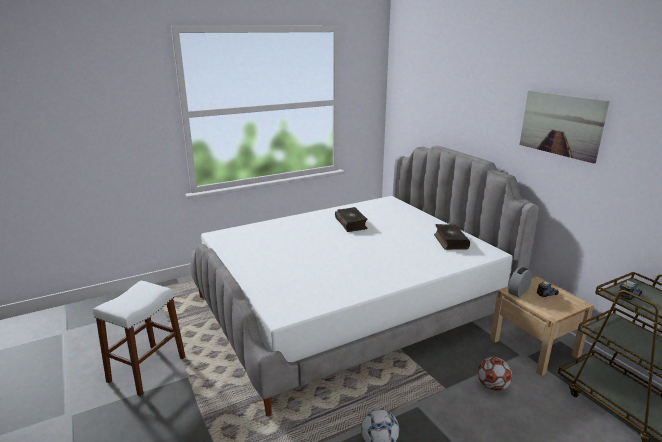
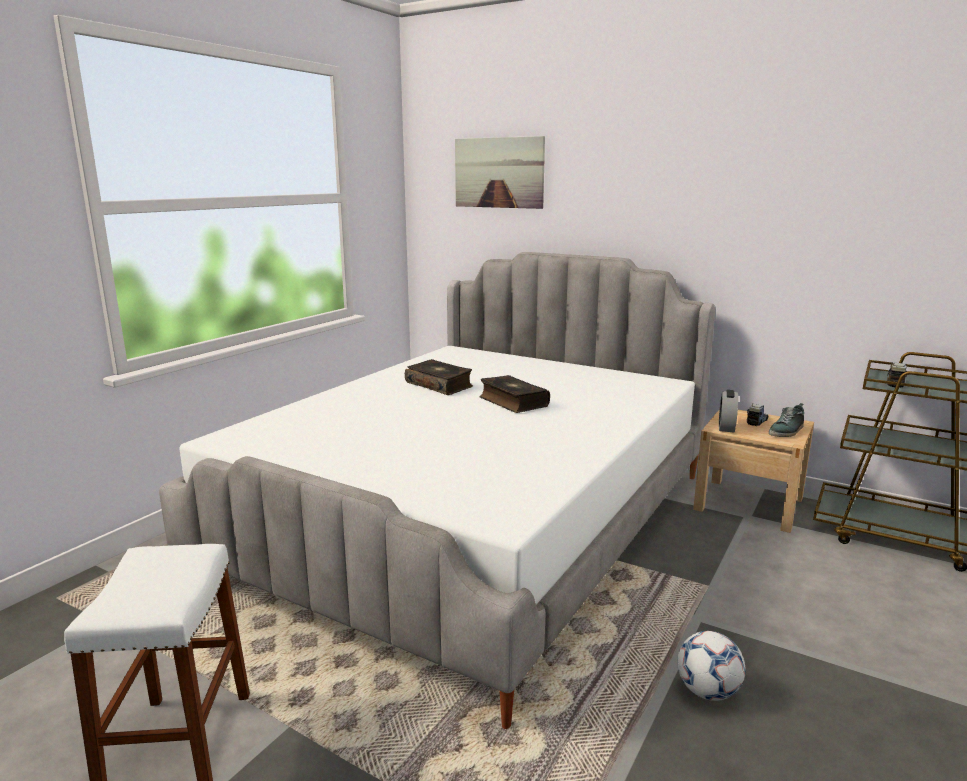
camera: 30 degrees left, 5 degrees down
book [434,224,470,250] -> book moved to [480,375,550,413]
football [478,357,512,391] -> none
picture [519,90,610,163] -> picture moved to [455,136,545,209]
none -> shoe [769,403,804,437]

